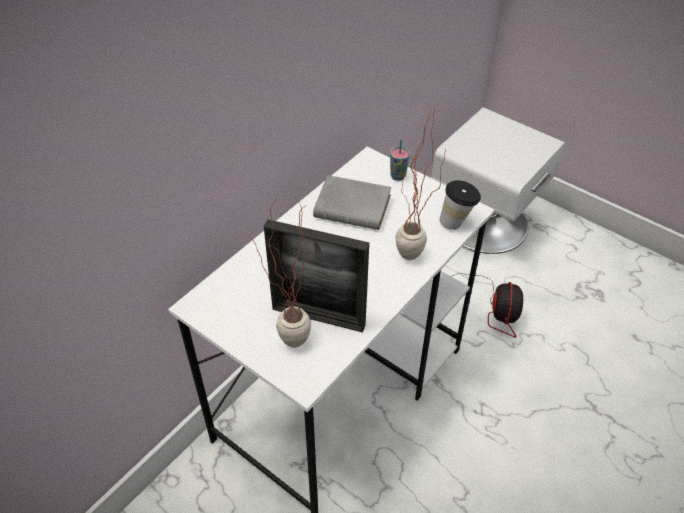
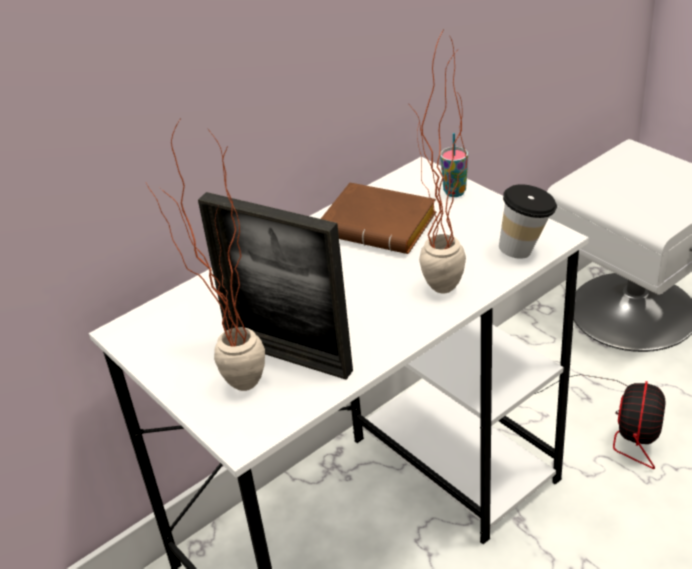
camera: 15 degrees right, 10 degrees down
grey book [313,175,391,230] -> brown book [321,183,436,254]

